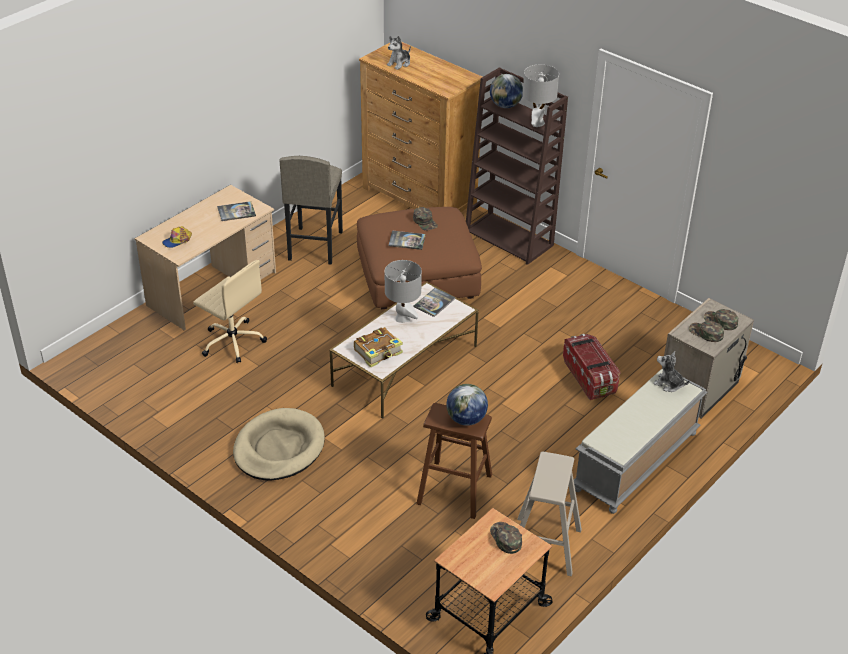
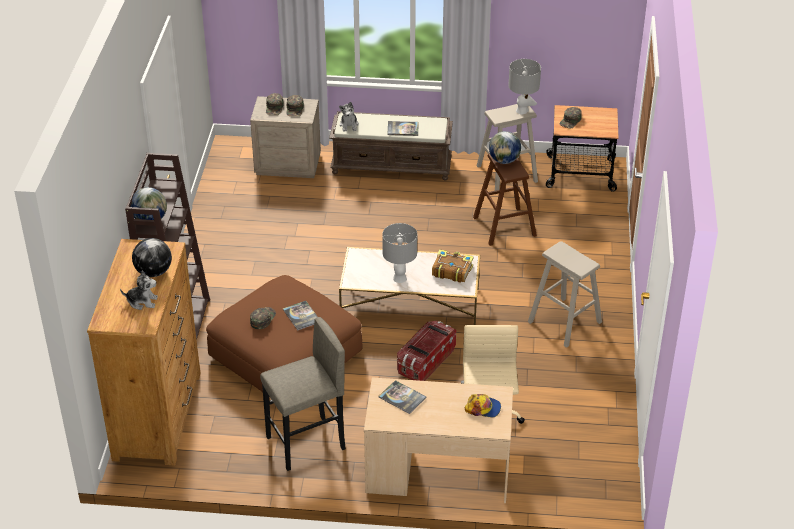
camera: 125 degrees left, 0 degrees up
beige dog bed [233,408,325,481] -> beige stool [528,241,602,348]
book [414,288,455,317] -> book moved to [388,121,419,136]
grey table lamp [523,64,559,127] -> grey table lamp moved to [508,59,541,115]
storage box [563,334,621,400] -> storage box moved to [397,321,456,381]
grey bench [574,369,707,514] -> brown bench [329,111,453,181]
none -> globe [132,238,172,277]

